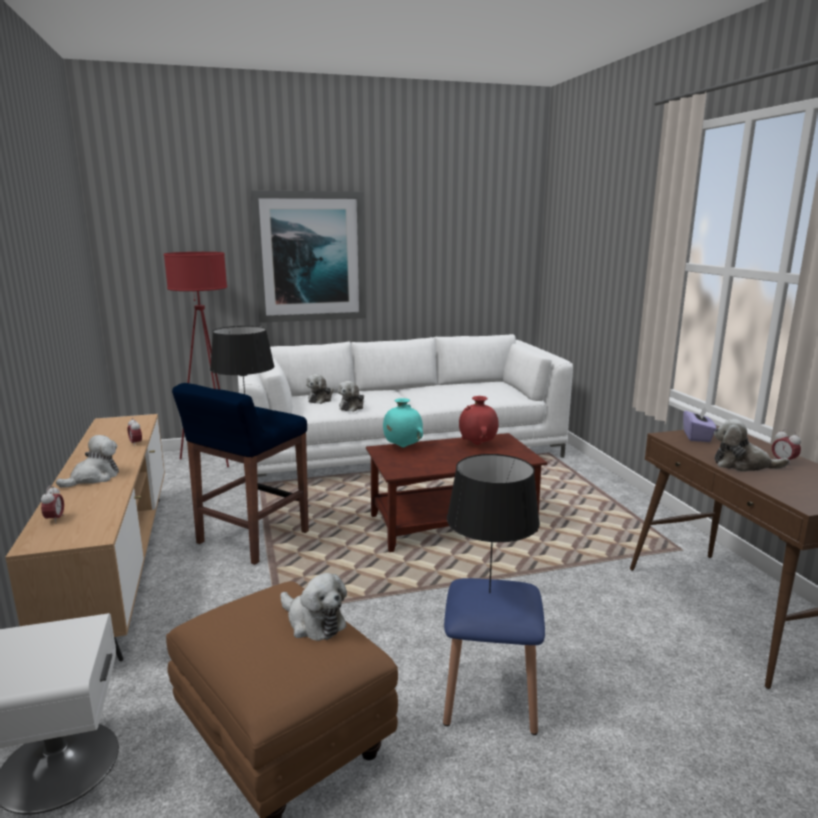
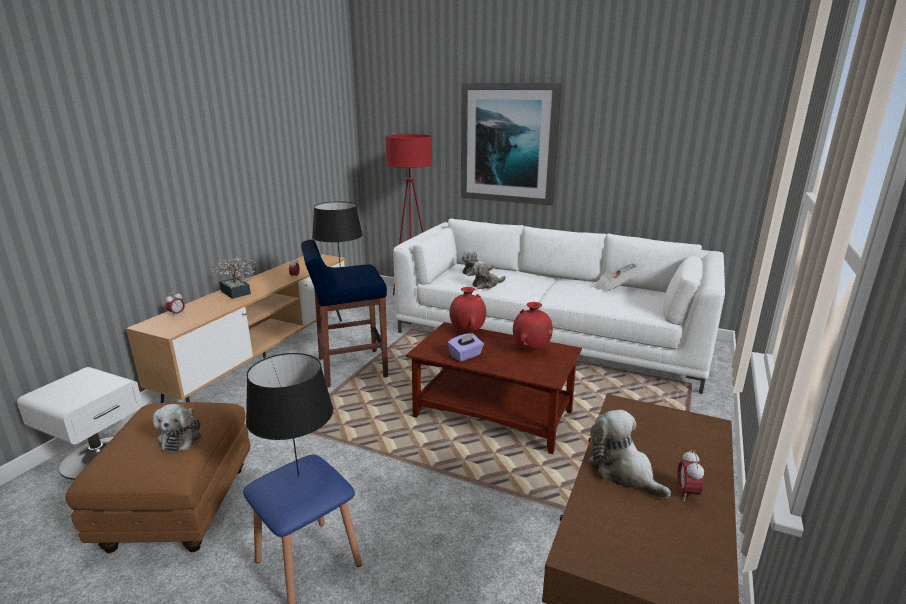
camera: 40 degrees right, 5 degrees up
plush toy [56,435,119,488] -> potted plant [212,257,256,299]
turquoise vase [383,398,423,447] -> red vase [449,287,486,332]
purple tissue box [683,406,716,442] -> purple tissue box moved to [448,333,484,362]
none -> newspaper [592,263,638,291]

